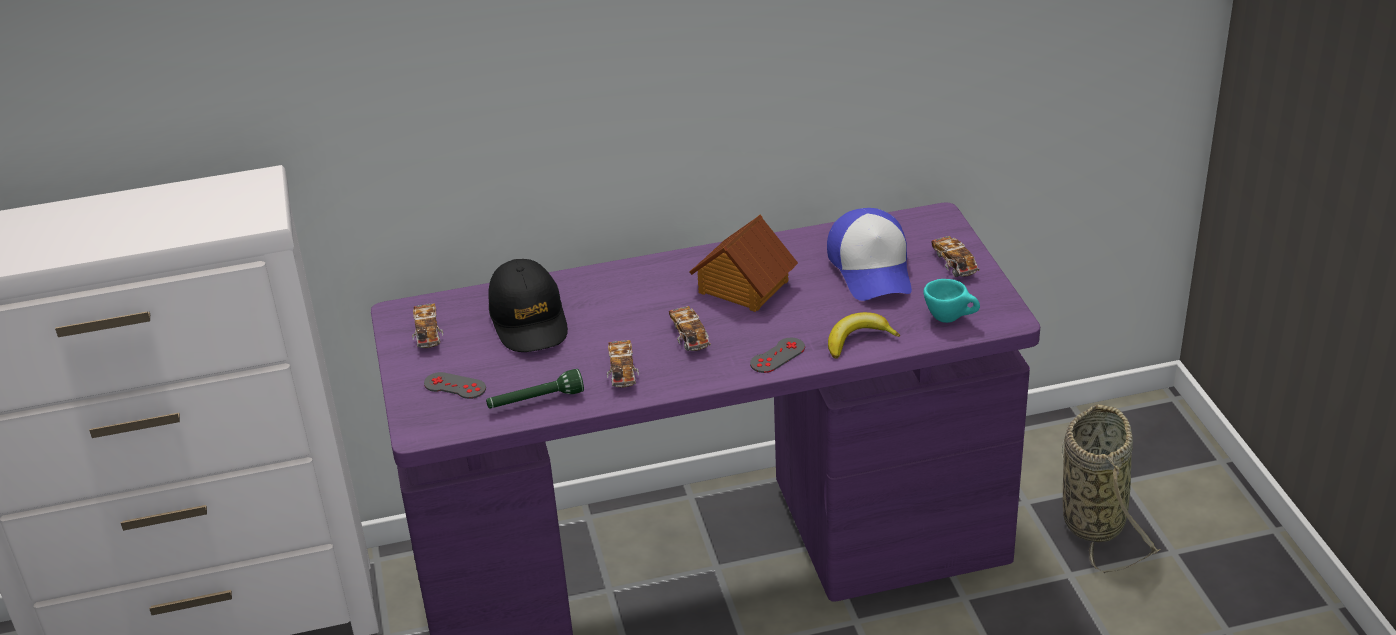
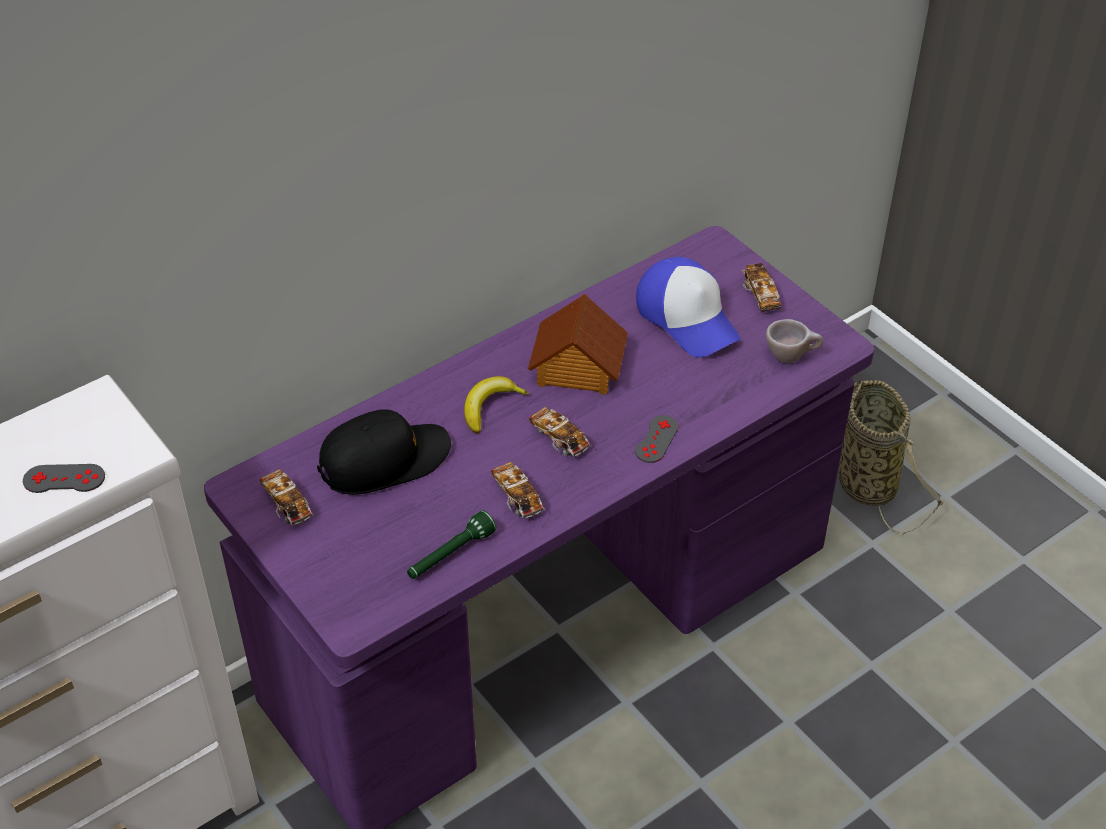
camera: 25 degrees left, 10 degrees up
grey game controller [424,372,486,399] -> grey game controller moved to [23,464,105,493]
black cap [488,259,568,352] -> black cap turned 75 degrees counterclockwise [317,409,451,495]
banana [828,312,900,359] -> banana moved to [464,376,529,433]
turquoise cup [923,279,980,323] -> beige cup [766,319,823,363]
toy car [932,236,980,277] -> toy car turned 150 degrees counterclockwise [741,263,781,312]

